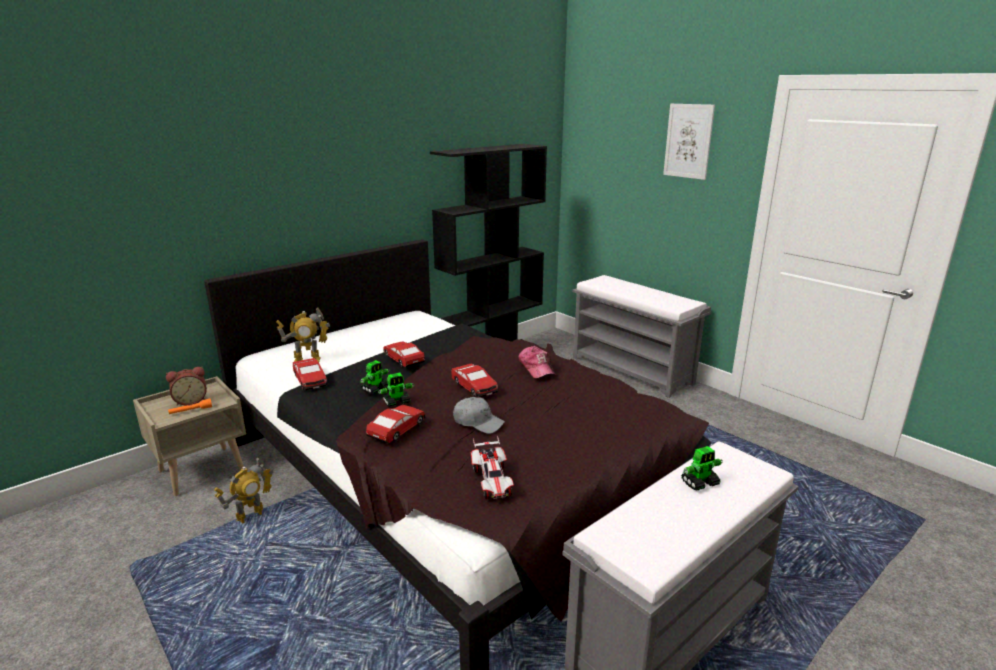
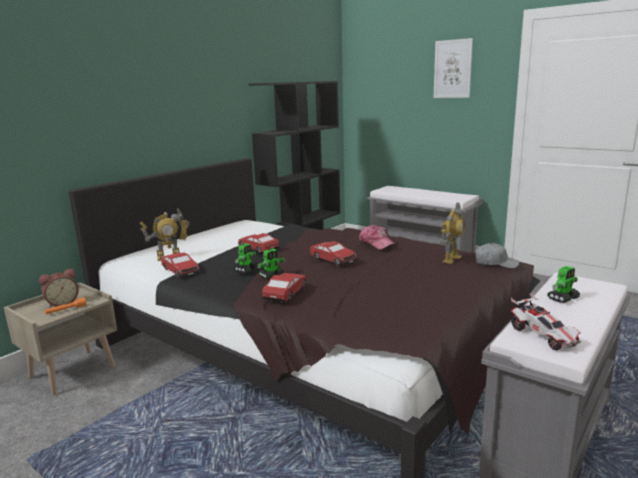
camera: 10 degrees left, 5 degrees down
toy robot [214,457,274,524] -> toy robot moved to [440,203,465,264]
grey cap [453,397,505,434] -> grey cap moved to [475,243,519,269]
toy car [471,436,514,499] -> toy car moved to [511,293,581,350]

